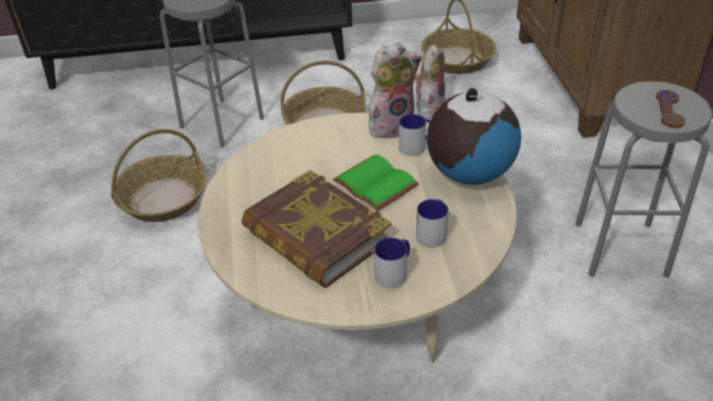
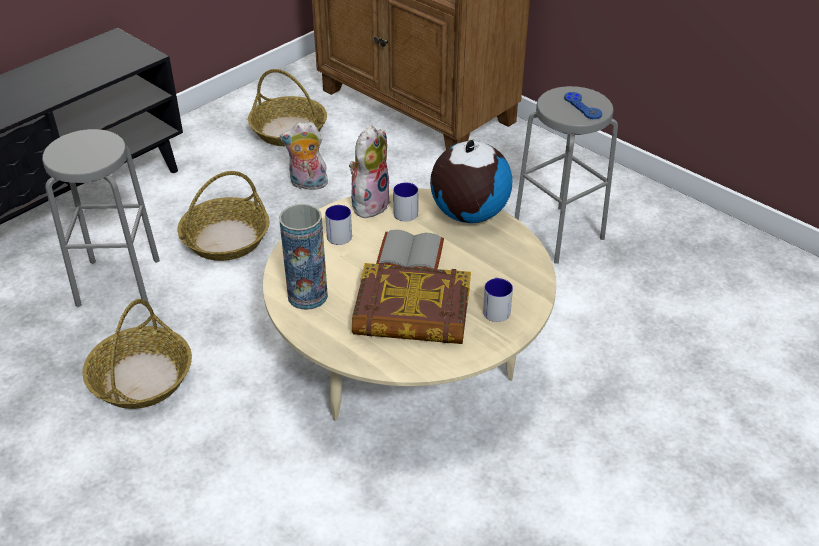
camera: 40 degrees left, 0 degrees up
green book [333,154,419,211] -> grey book [376,230,444,269]
plush toy [415,44,445,120] -> plush toy turned 75 degrees counterclockwise [280,122,328,190]
mug [416,199,449,248] -> mug moved to [325,205,352,245]
brown game controller [656,90,685,128] -> blue game controller [564,92,602,119]
none -> vase [279,204,328,310]

